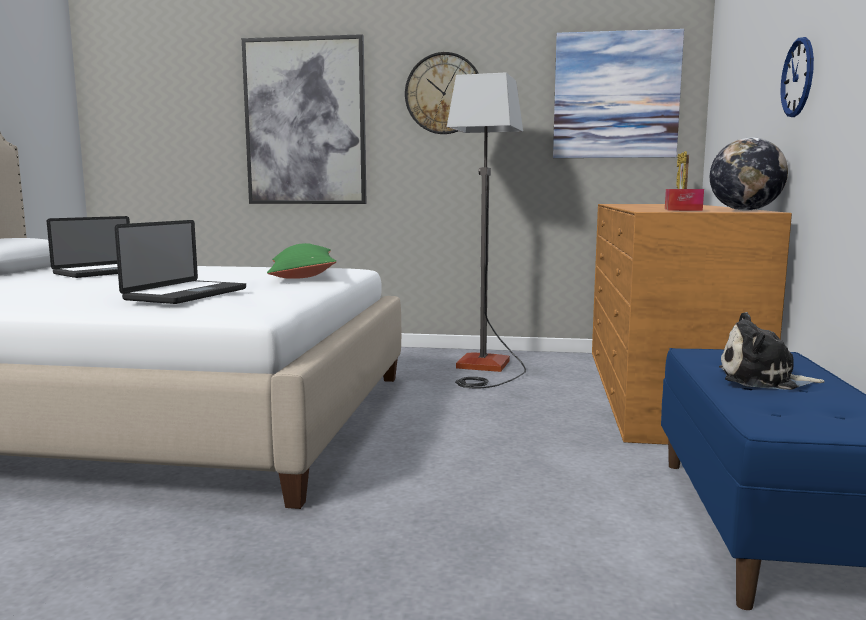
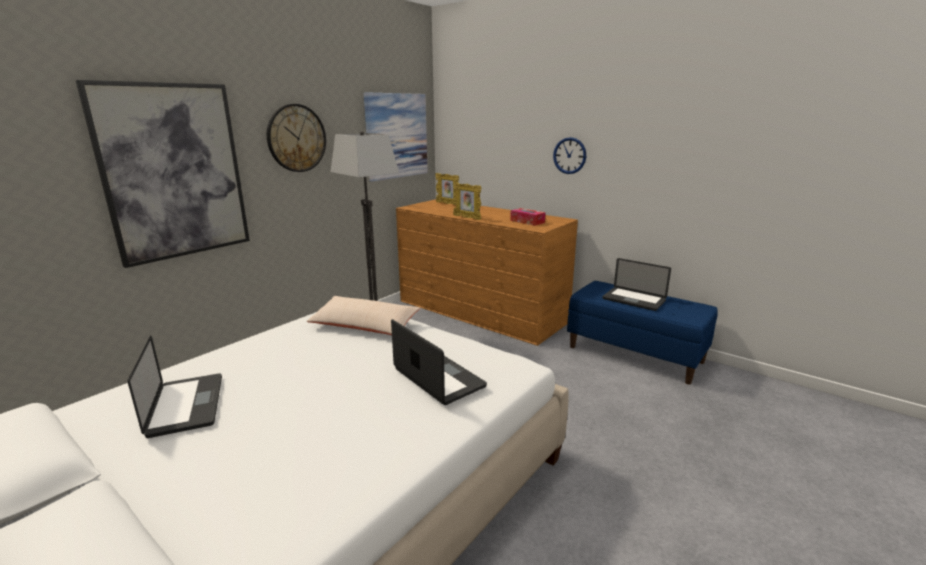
camera: 60 degrees left, 10 degrees up
green pillow [267,243,336,279] -> beige pillow [307,296,420,335]
globe [710,137,788,211] -> none
plush toy [719,312,825,390] -> laptop [602,258,671,311]
none -> picture frame [453,182,481,220]

